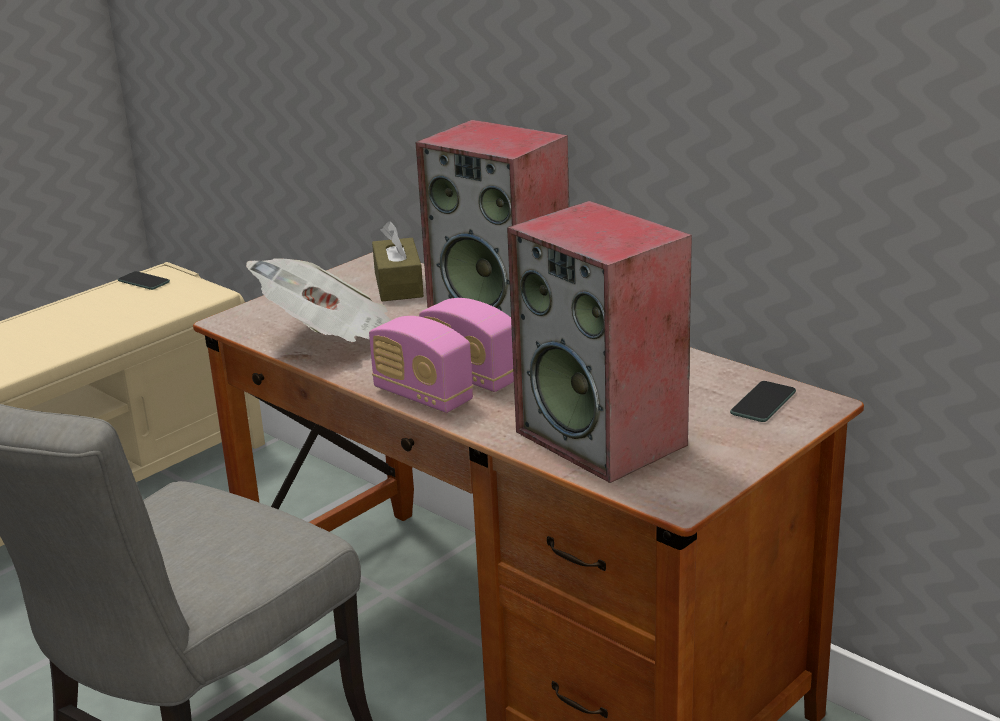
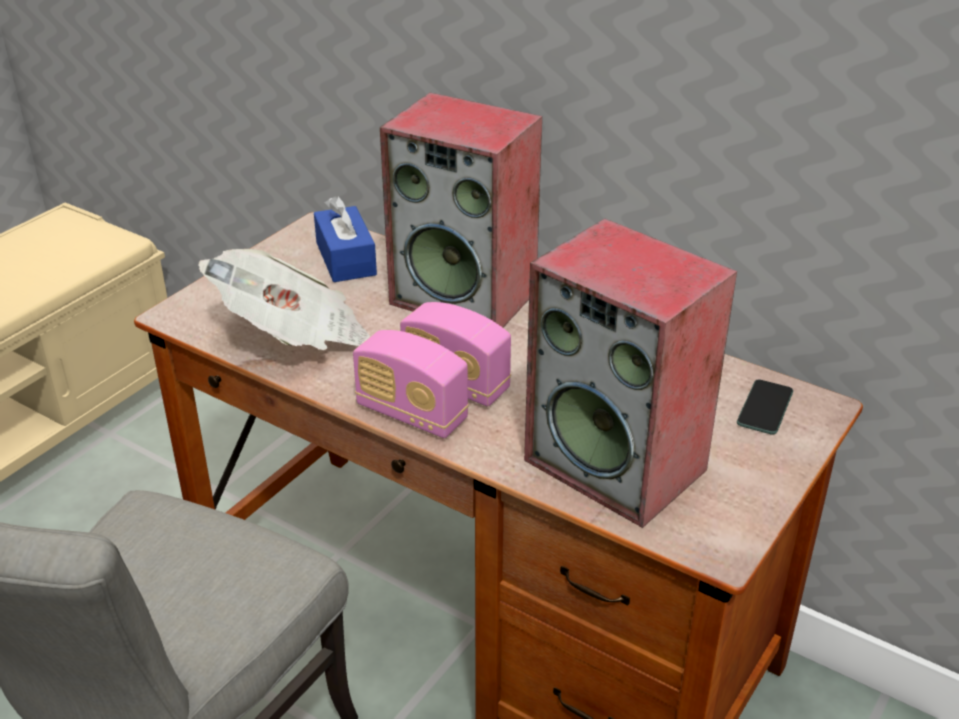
camera: 10 degrees left, 10 degrees up
phone [118,271,170,290] -> none
brown tissue box [372,221,424,301] -> blue tissue box [314,195,377,282]

